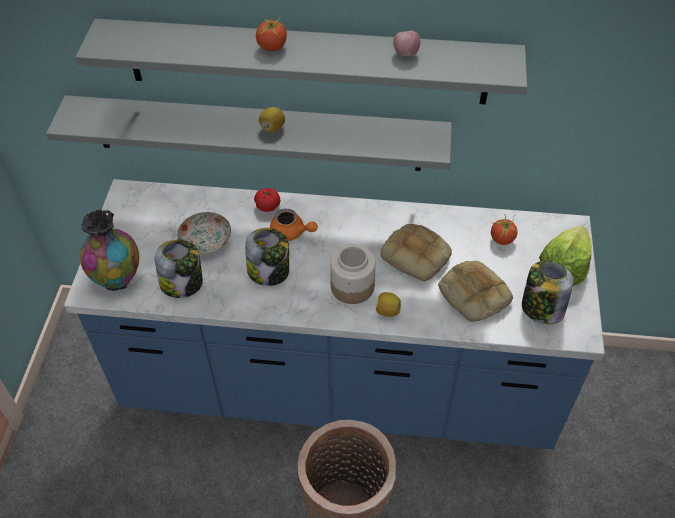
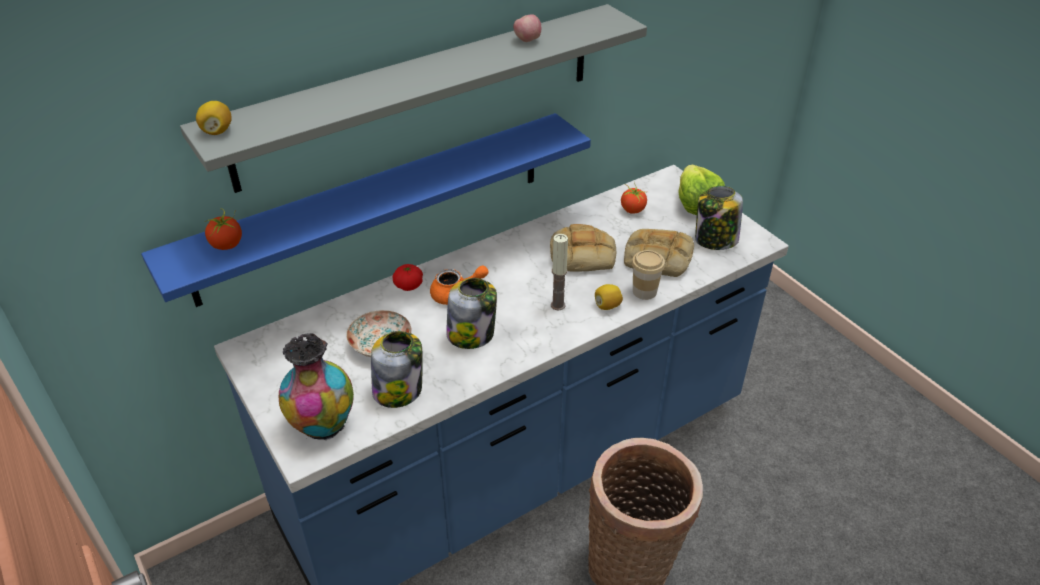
camera: 40 degrees left, 10 degrees down
grey shelf [46,95,452,171] -> blue shelf [141,113,591,307]
tomato [255,14,288,51] -> tomato moved to [204,209,242,250]
lemon [259,107,285,133] -> lemon moved to [196,101,232,135]
jar [330,244,376,304] -> candle [551,234,568,311]
none -> cup [632,250,665,300]

